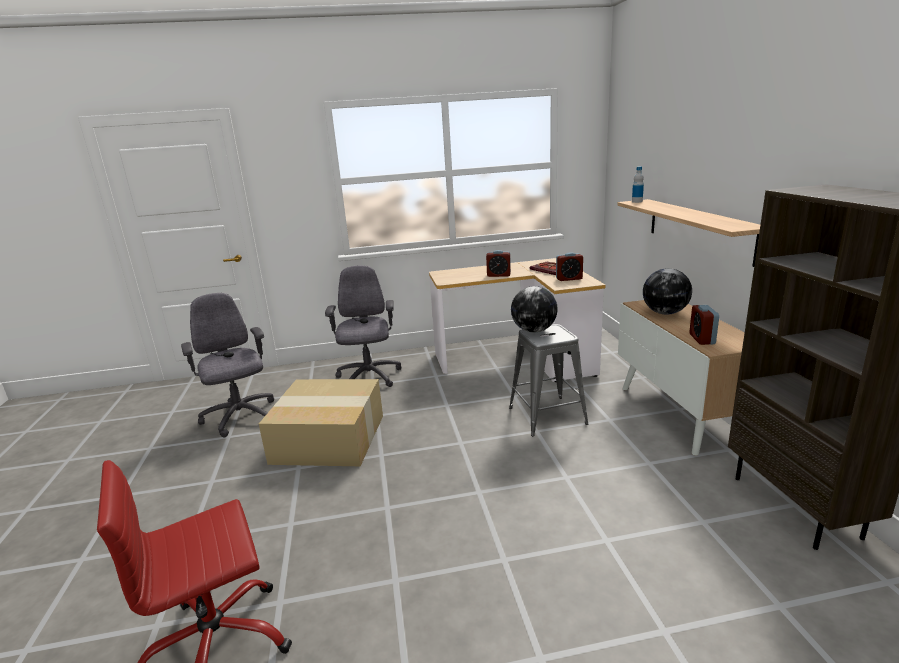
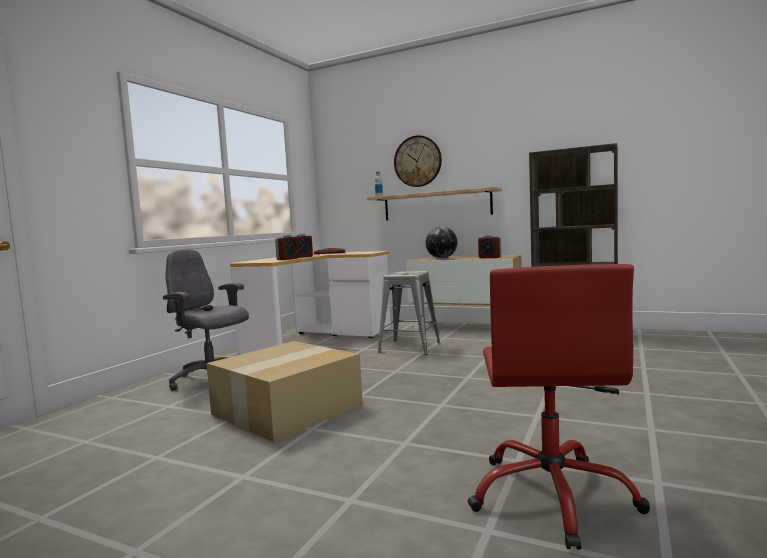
camera: 55 degrees left, 15 degrees down
grey office chair [181,293,274,438] -> none
globe [511,286,558,333] -> none
alarm clock [556,252,583,281] -> alarm clock moved to [275,235,299,260]
none -> wall clock [394,135,442,187]

